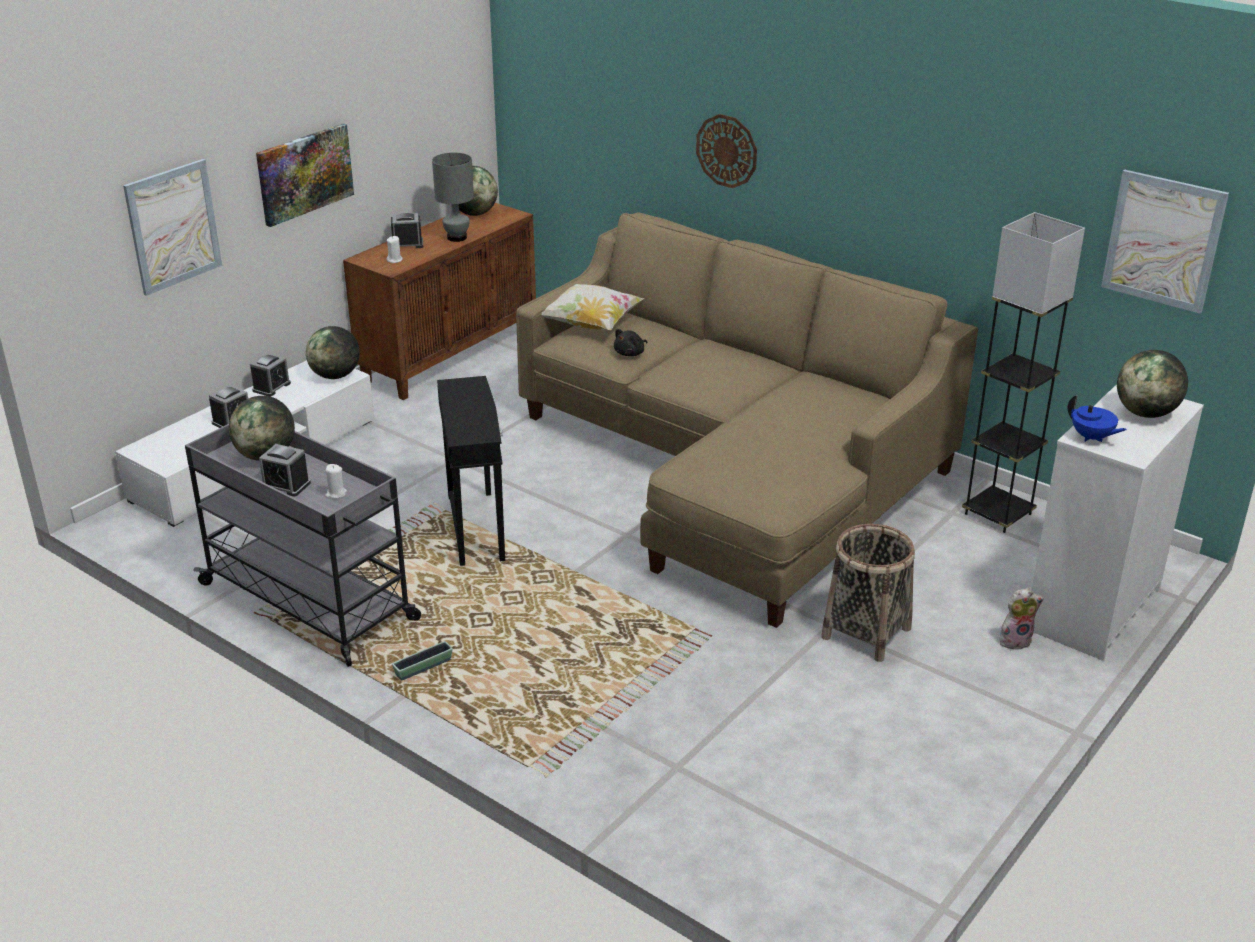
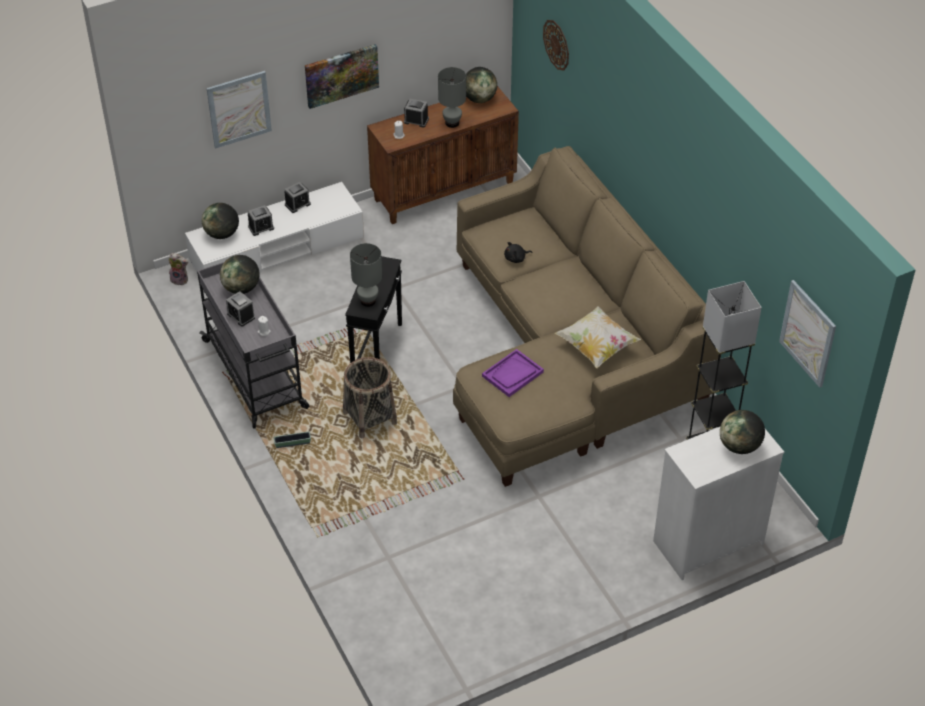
camera: 25 degrees right, 15 degrees up
globe [306,326,360,379] -> globe moved to [202,203,239,239]
pillow [542,284,644,330] -> pillow moved to [555,306,641,368]
wall clock [696,114,757,188] -> wall clock moved to [543,20,569,70]
basket [821,524,915,662] -> basket moved to [343,357,397,438]
plush toy [1000,588,1044,650] -> plush toy moved to [168,253,188,285]
blue teapot [1068,395,1127,442] -> none
none -> grey table lamp [350,243,382,307]
none -> purple tray [482,349,544,397]

